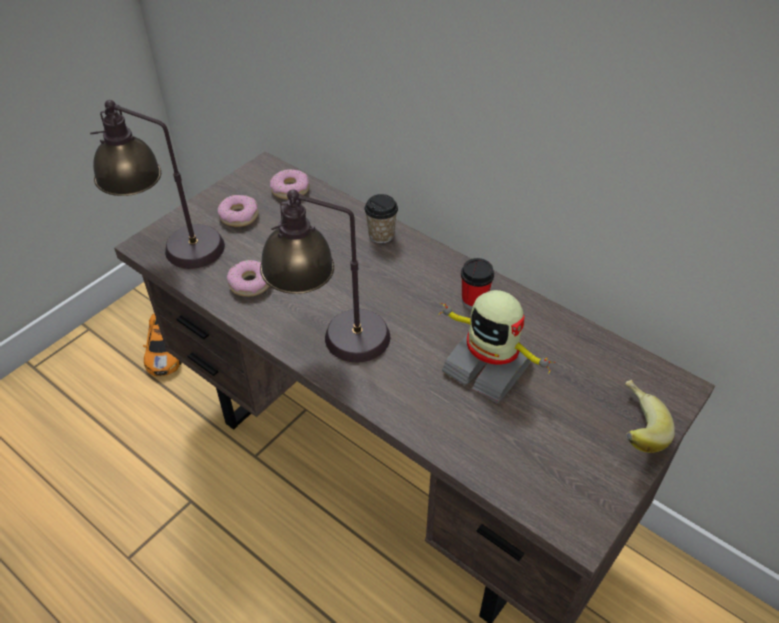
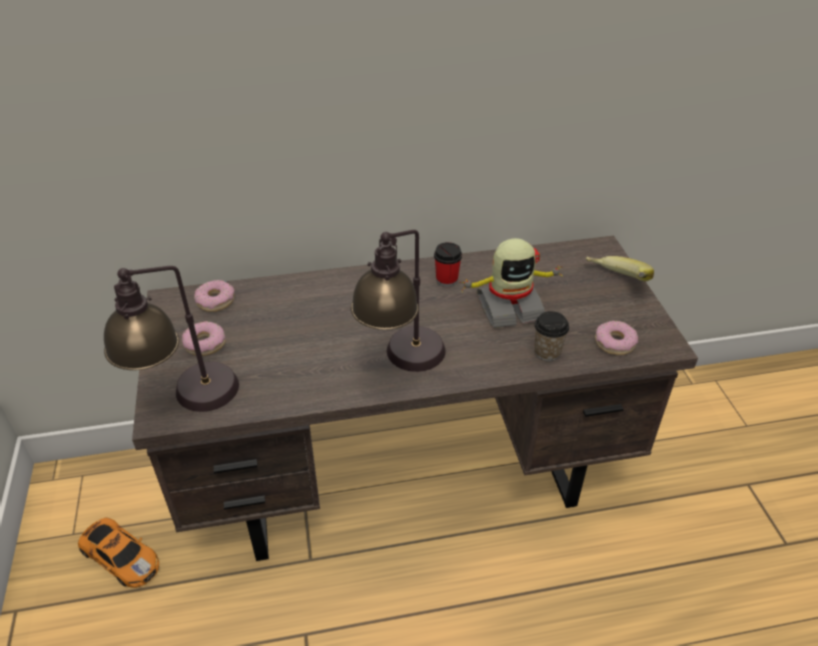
camera: 50 degrees left, 5 degrees down
donut [227,260,269,297] -> donut moved to [595,321,638,355]
cup [364,194,398,243] -> cup moved to [534,311,569,361]

